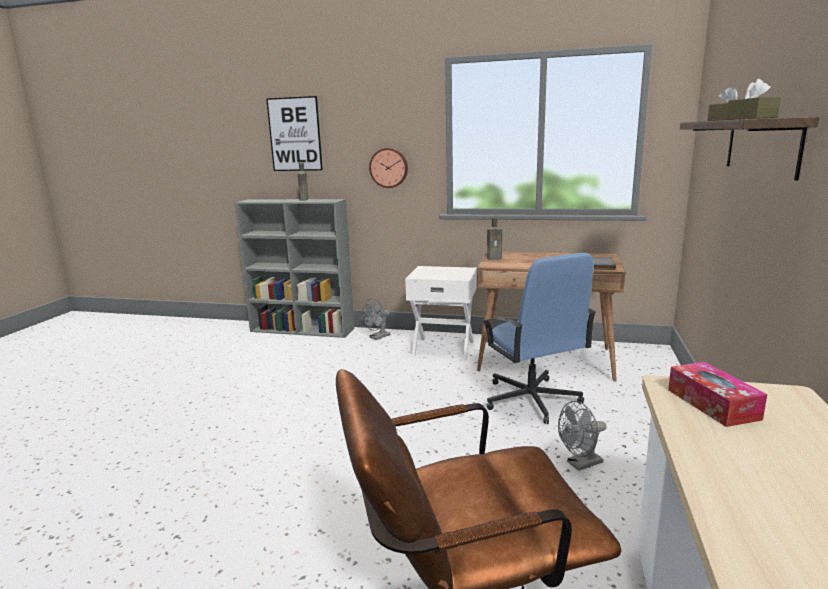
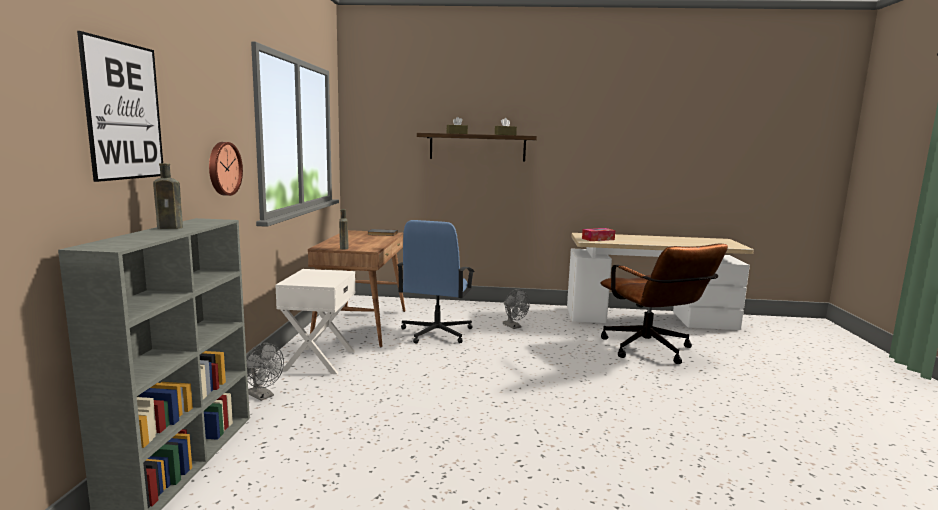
camera: 100 degrees left, 5 degrees down
blue office chair [483,253,596,424] -> blue office chair turned 135 degrees clockwise [397,220,475,344]

